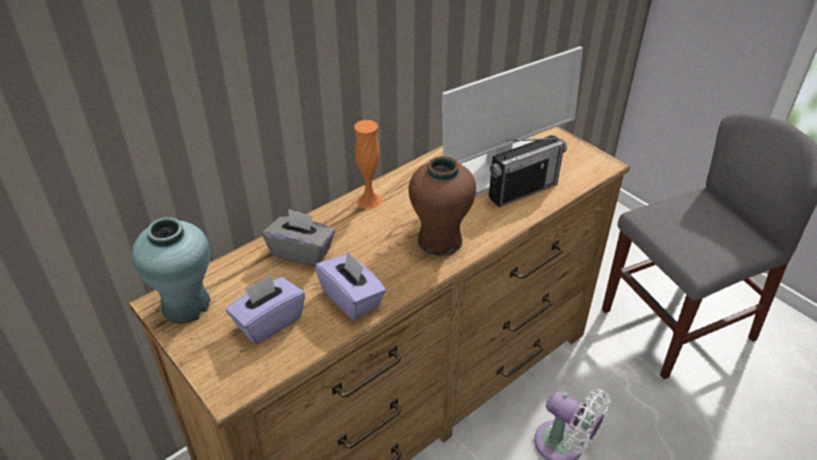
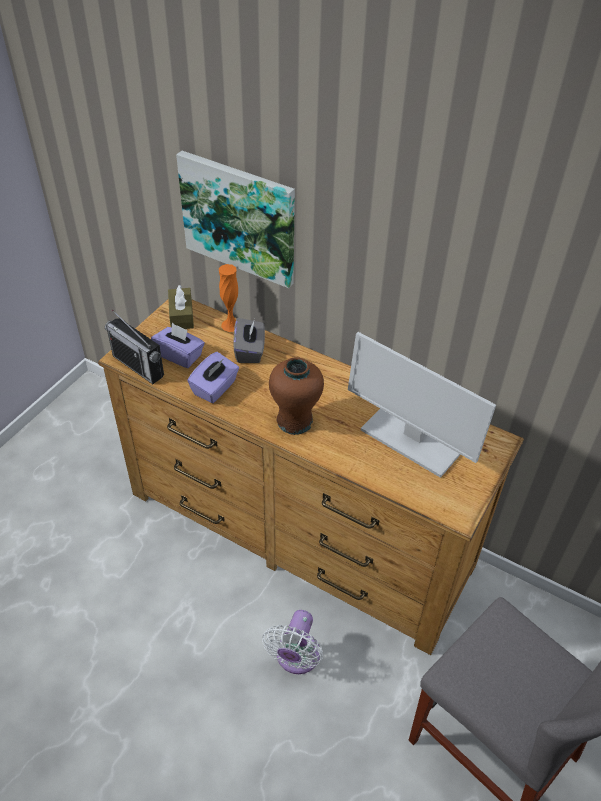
camera: 70 degrees right, 5 degrees up
turquoise vase [132,217,211,324] -> brown tissue box [168,285,194,329]
orange vase [354,120,382,210] -> orange vase moved to [219,264,238,332]
radio [489,135,567,207] -> radio moved to [105,310,164,384]
none -> picture [176,151,295,288]

